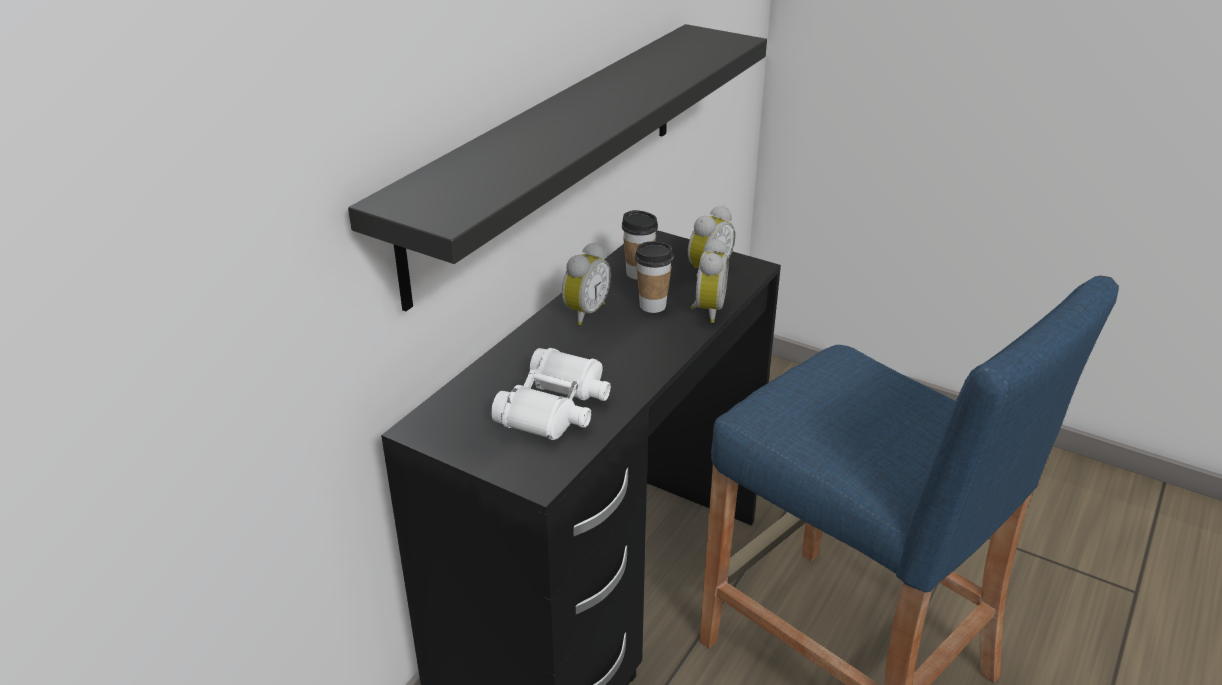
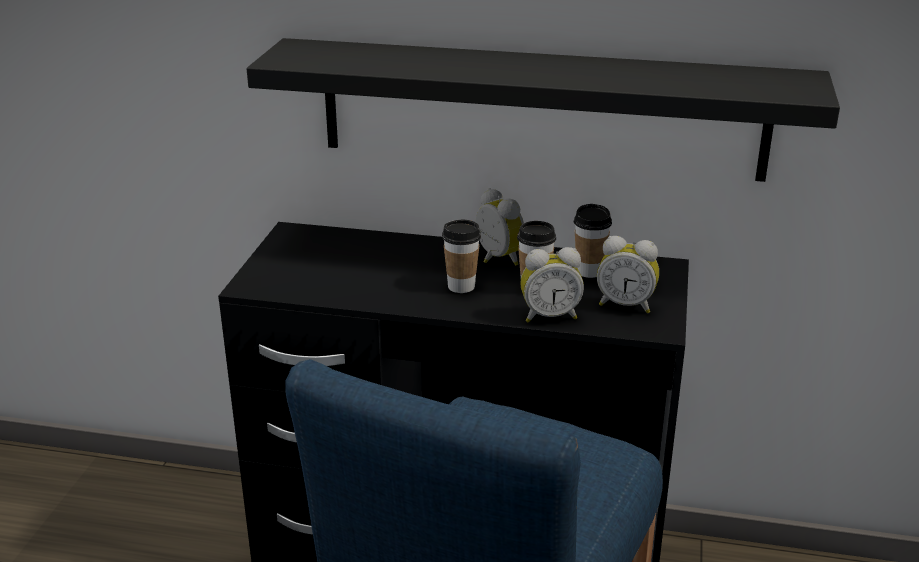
camera: 70 degrees right, 5 degrees down
white binoculars [491,348,611,440] -> none
alarm clock [562,242,611,326] -> alarm clock turned 135 degrees counterclockwise [475,188,524,266]
none -> cup [442,220,481,293]

